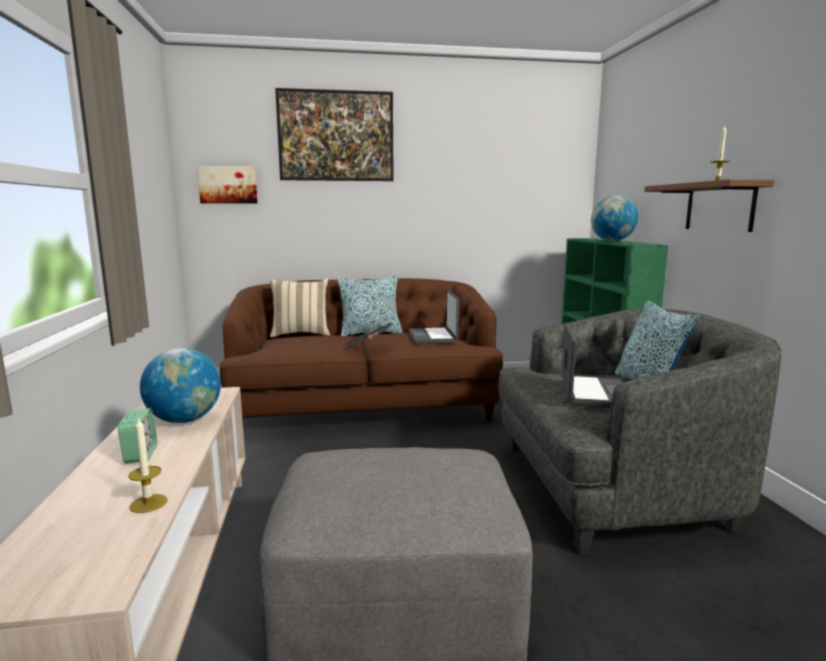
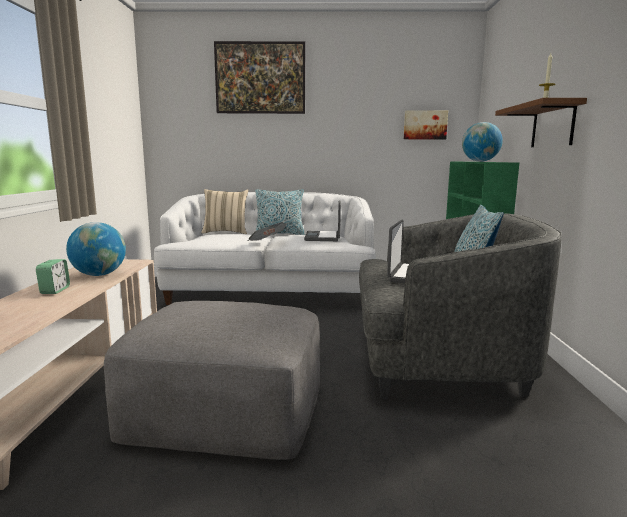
camera: 10 degrees right, 0 degrees up
candle [128,417,168,513] -> none
picture [197,166,258,204] -> picture moved to [404,110,448,140]
brown sofa [220,278,503,422] -> white sofa [154,192,376,305]

